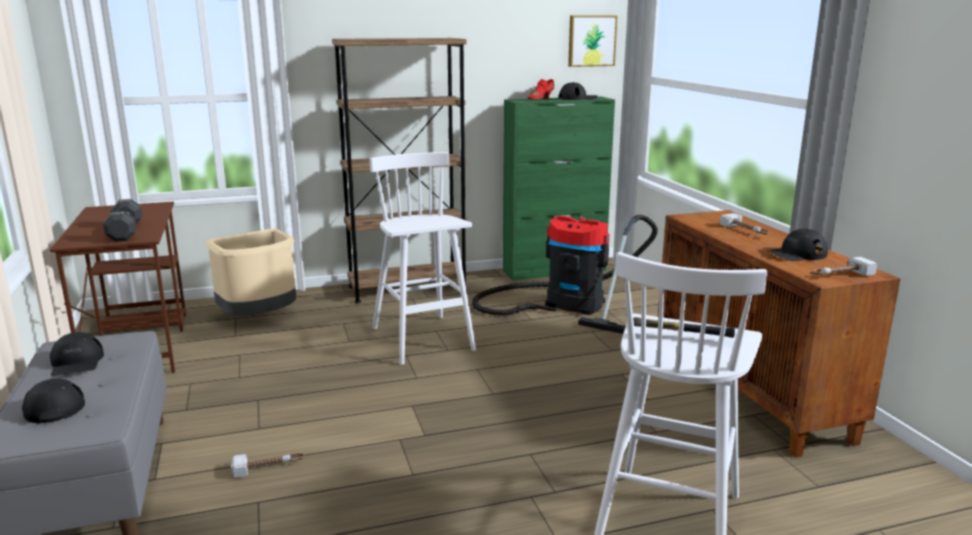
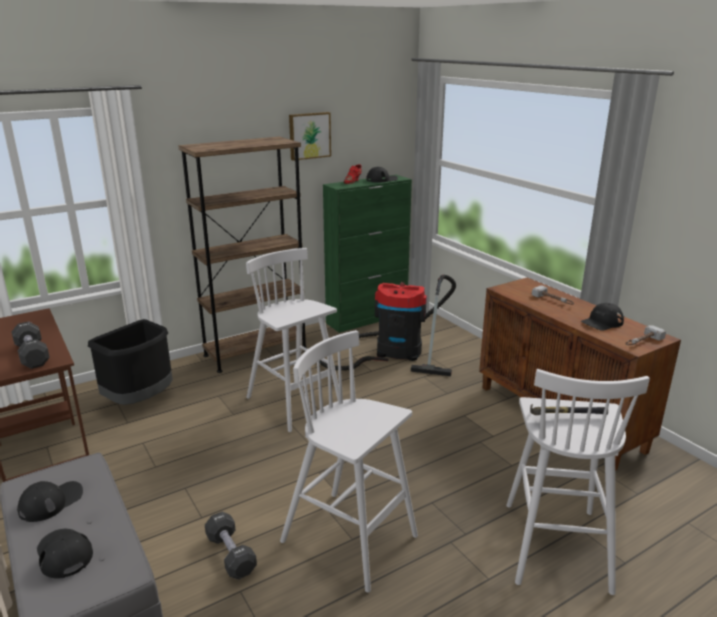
camera: 15 degrees left, 5 degrees up
black cap [50,332,104,376] -> black cap turned 105 degrees counterclockwise [17,481,83,522]
beige trash can [206,229,297,316] -> black trash can [88,319,173,405]
hammer [231,453,304,478] -> black dumbbell [205,512,257,579]
picture [568,15,618,67] -> picture moved to [289,112,331,161]
none -> white stool [280,330,418,593]

